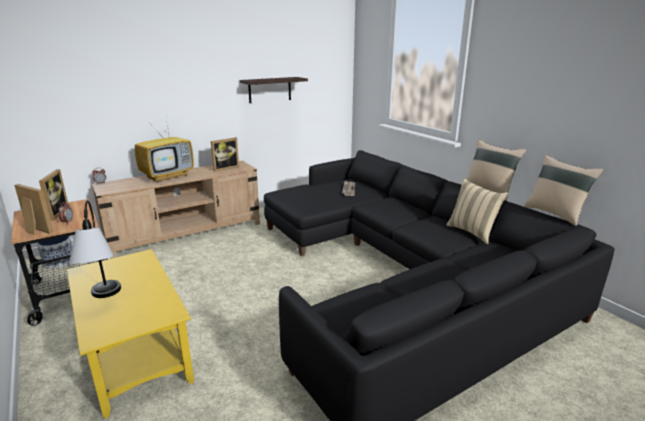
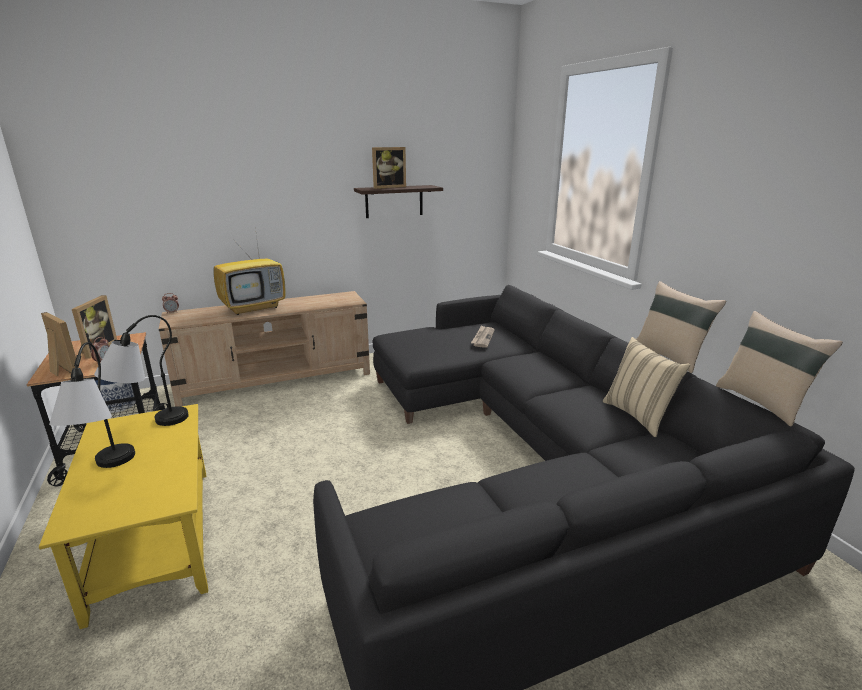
camera: 10 degrees right, 0 degrees up
picture frame [211,137,239,172] -> picture frame moved to [372,147,406,189]
none -> table lamp [94,315,189,426]

